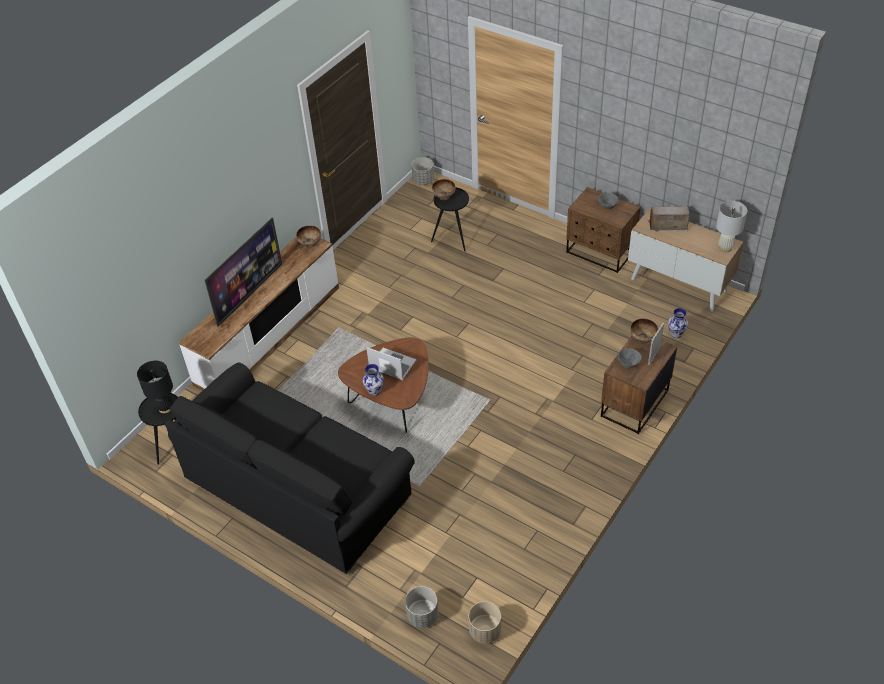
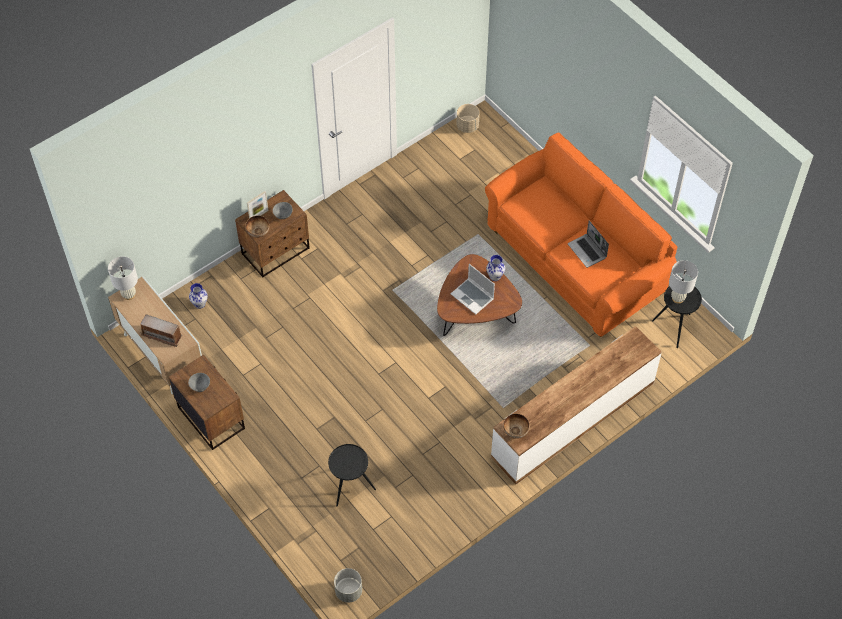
camera: 165 degrees left, 10 degrees up
black table lamp [137,361,173,413] -> white table lamp [669,260,698,304]
black sofa [165,362,415,574] -> orange sofa [485,133,677,337]
television [205,217,282,327] -> none
grey planter [405,586,439,628] -> none
bowl [432,179,455,200] -> none
none -> laptop [568,221,609,268]

